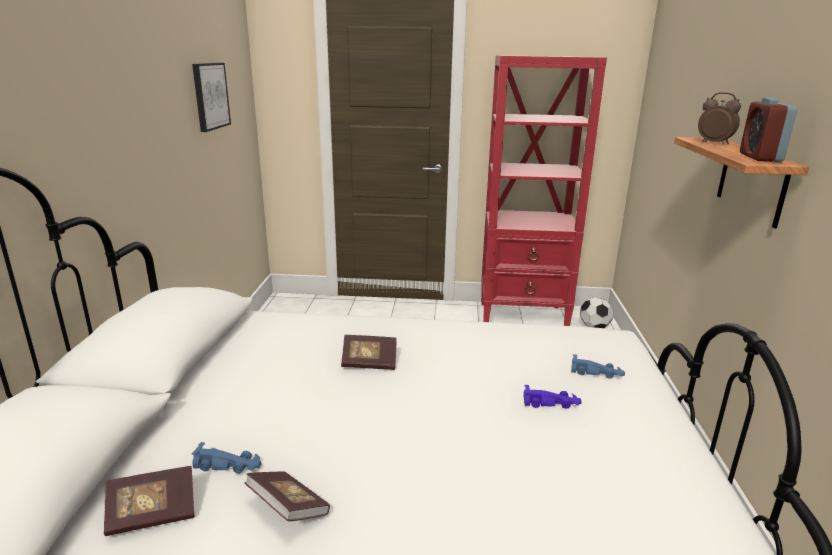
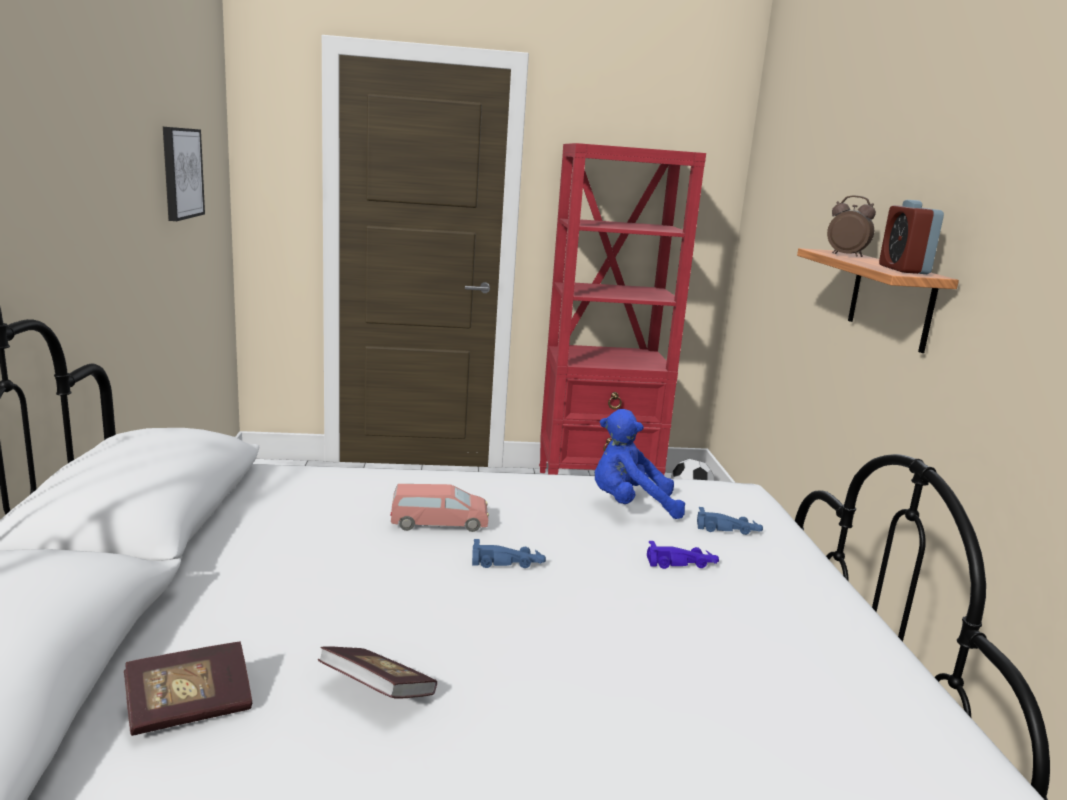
camera: 10 degrees left, 5 degrees down
blue toy car [191,442,262,474] -> blue toy car moved to [472,539,546,568]
book [341,335,397,370] -> pink toy car [391,484,489,532]
none -> blue plush toy [595,409,685,519]

